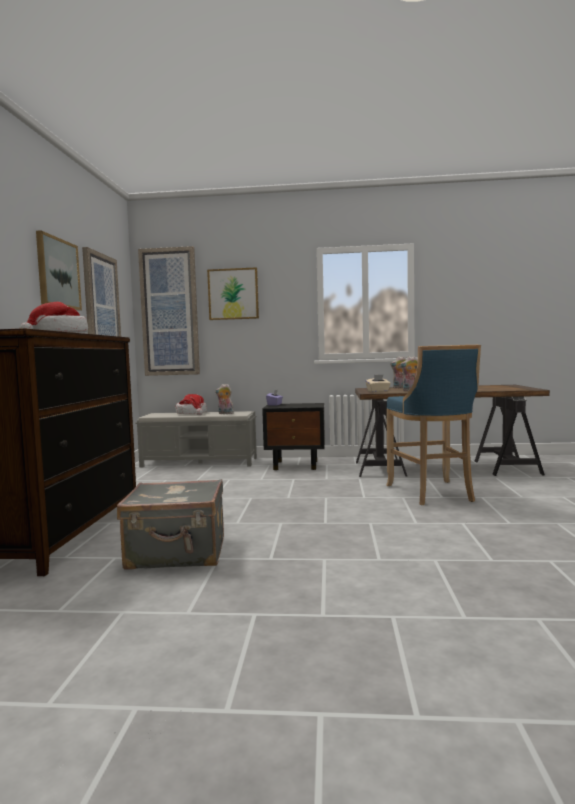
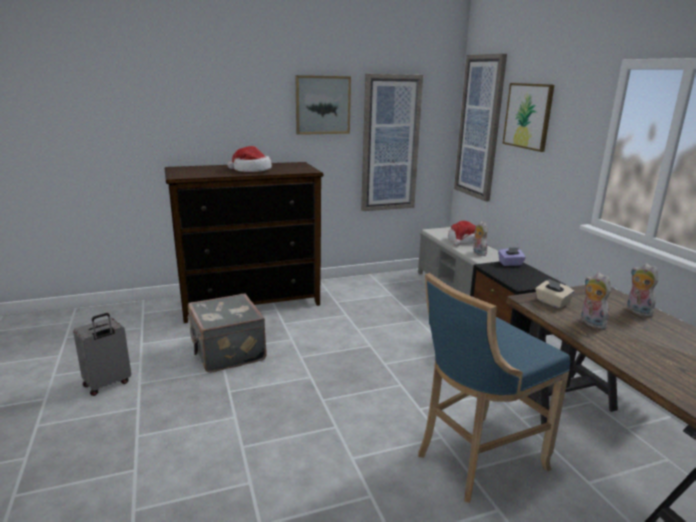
camera: 65 degrees right, 15 degrees up
none -> grey suitcase [73,313,131,396]

